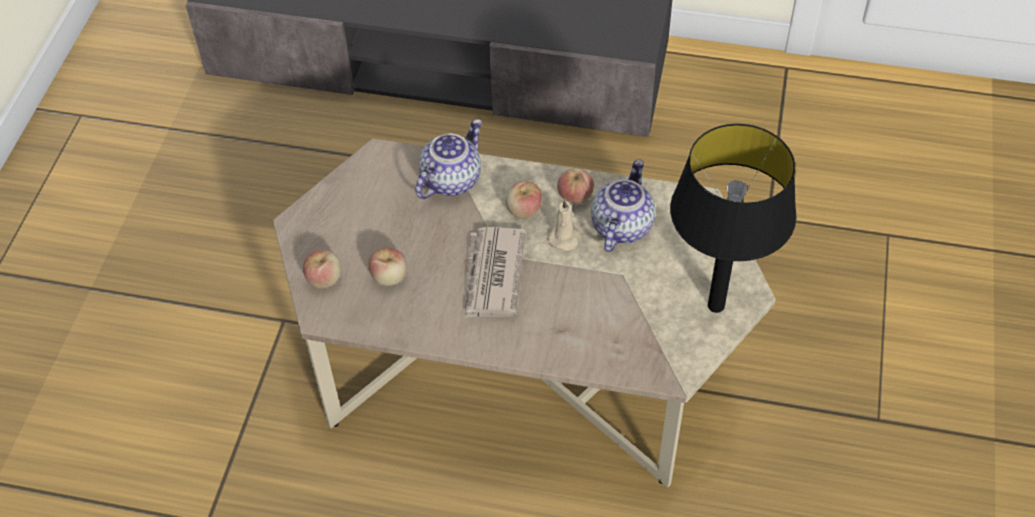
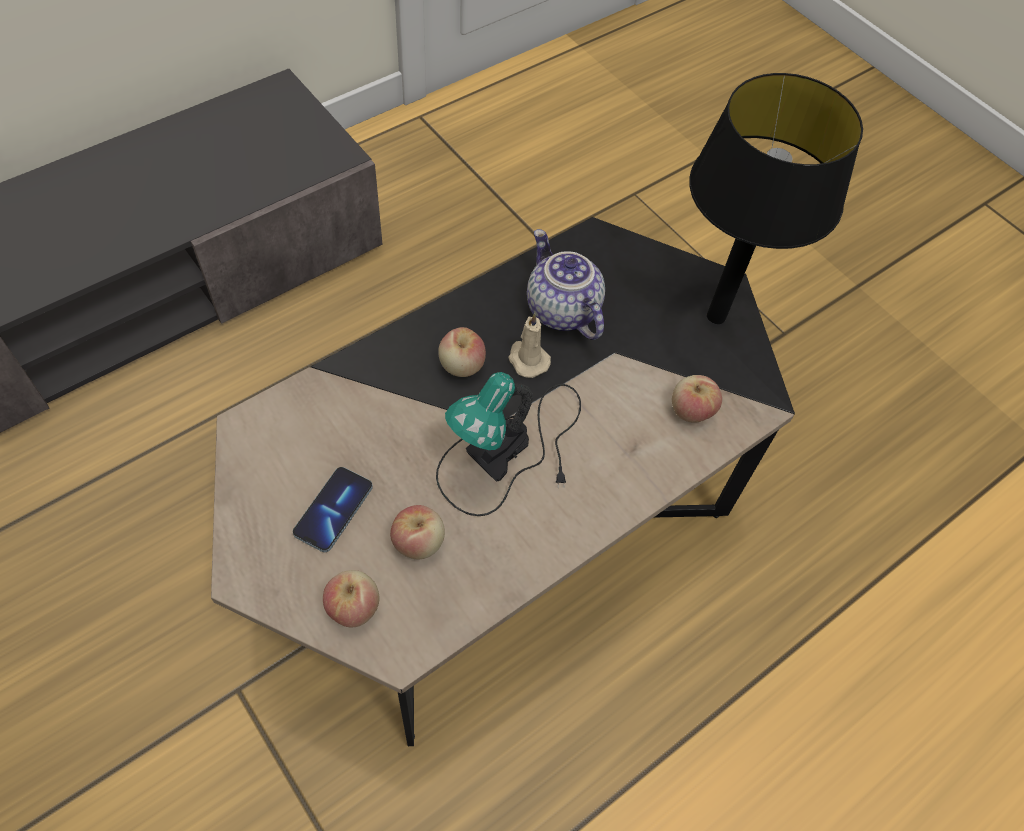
camera: 55 degrees left, 5 degrees up
beige coffee table [273,138,776,487] -> black coffee table [211,217,795,746]
teapot [415,119,482,199] -> none
newspaper [464,227,526,318] -> table lamp [436,372,581,516]
apple [557,168,594,204] -> apple moved to [672,375,722,422]
none -> phone [293,467,373,552]

